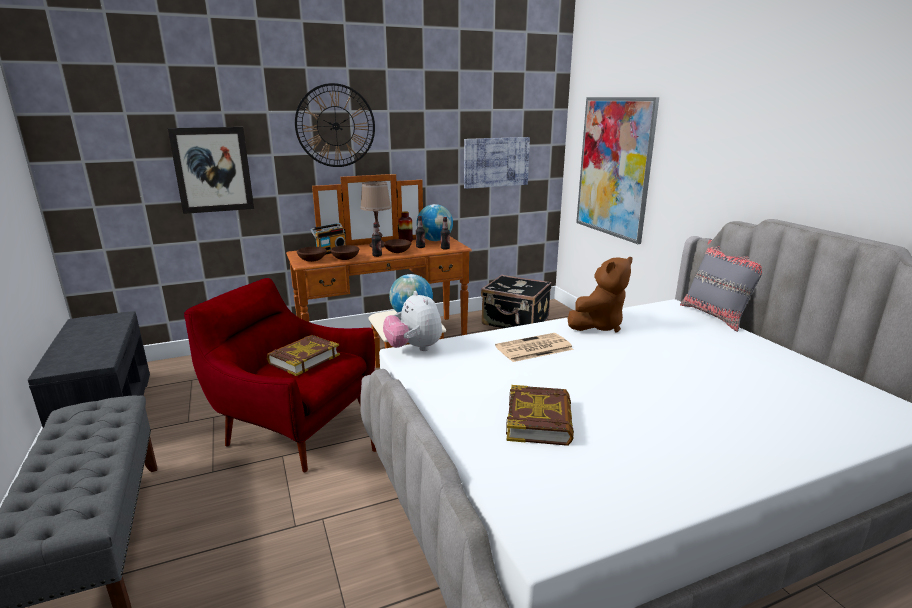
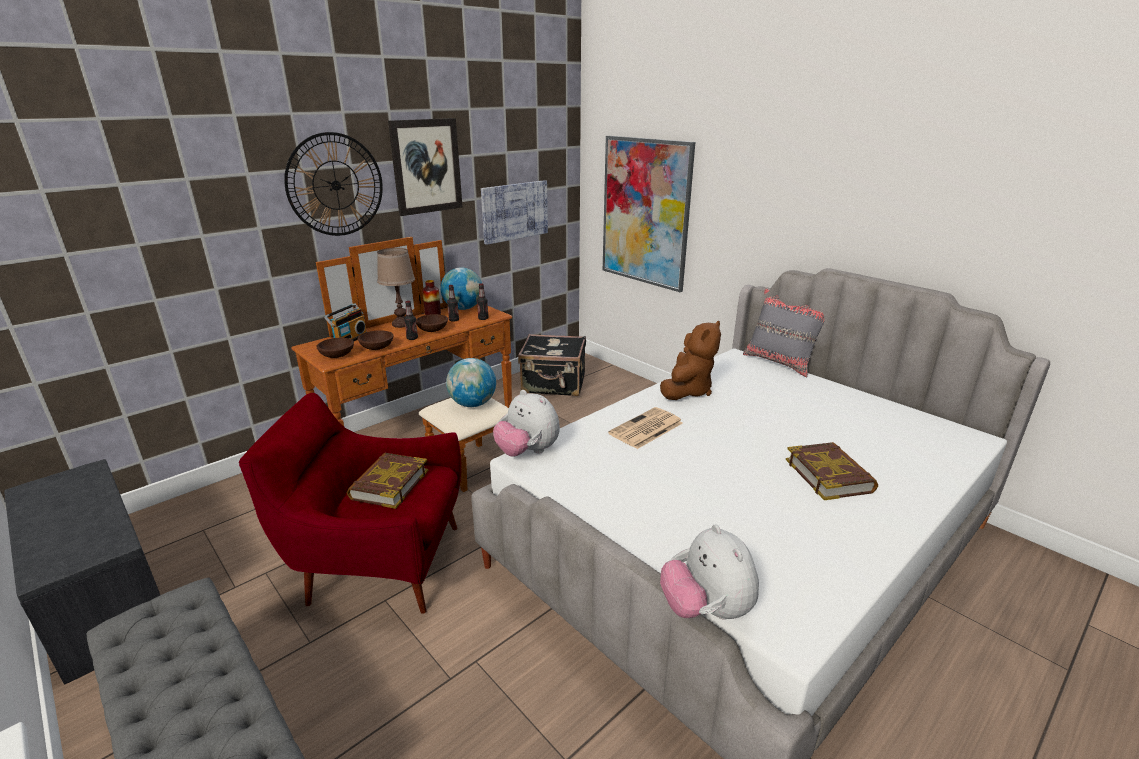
camera: 20 degrees left, 5 degrees up
picture [168,127,254,214] -> picture moved to [388,118,463,216]
book [506,385,574,446] -> book moved to [786,442,878,500]
none -> plush toy [660,524,759,620]

